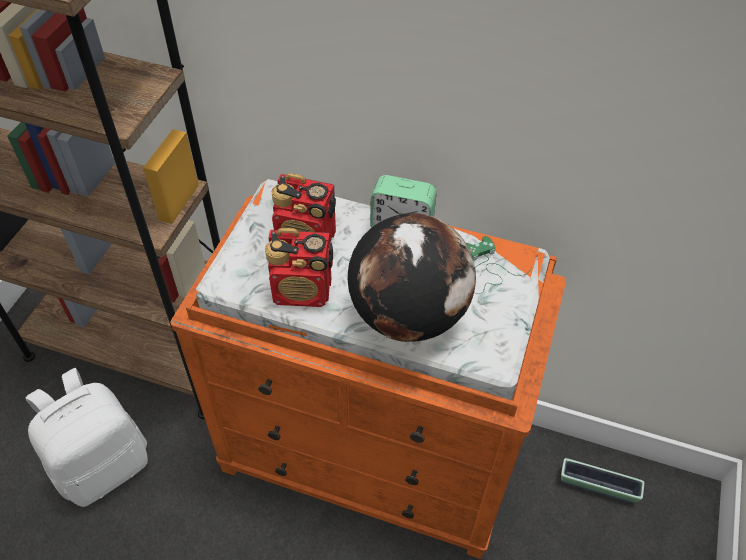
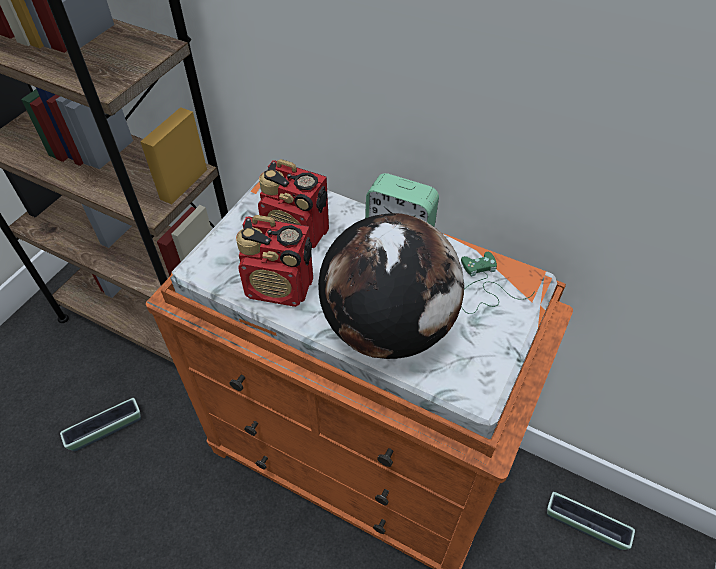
camera: 10 degrees right, 0 degrees up
white backpack [25,368,148,507] -> planter [60,398,141,452]

